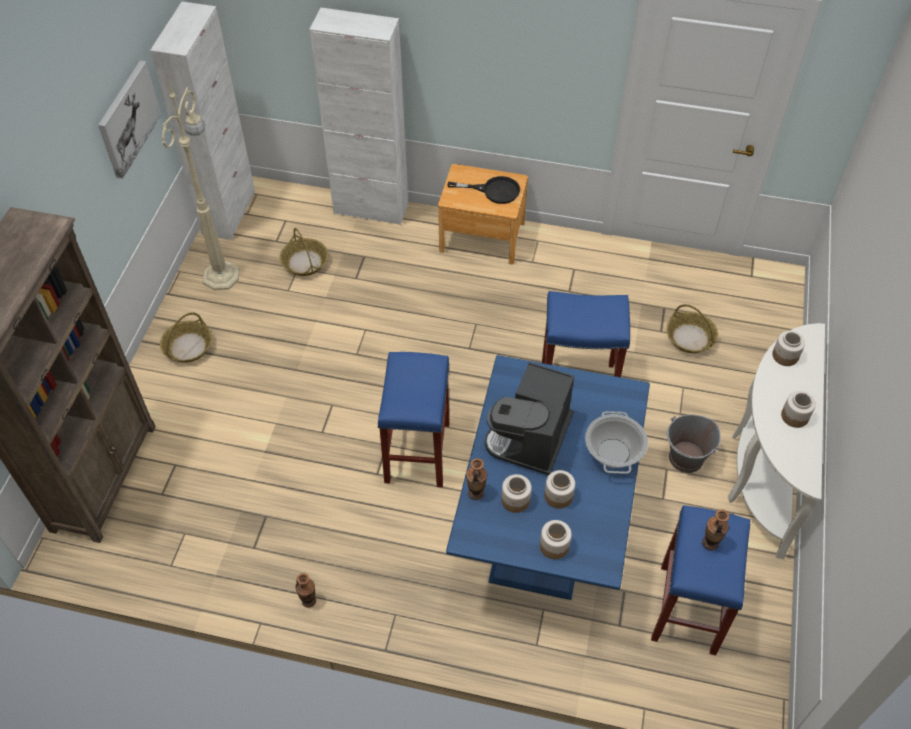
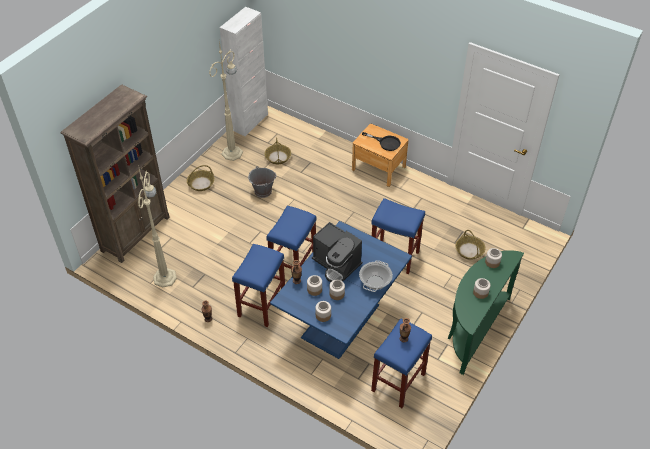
camera: 20 degrees right, 5 degrees down
picture [98,61,161,179] -> none
white cabinet [309,7,408,225] -> none
coffee machine [485,362,574,475] -> coffee machine turned 90 degrees counterclockwise [312,222,362,282]
grey bucket [667,415,721,473] -> grey bucket moved to [248,166,277,198]
white console table [728,323,825,559] -> green console table [448,250,524,375]
none -> beige floor lamp [138,165,177,287]
none -> blue stool [232,244,285,327]

